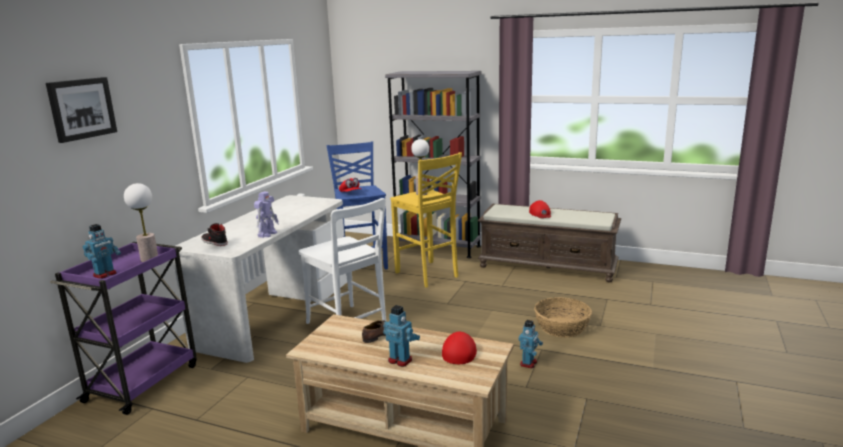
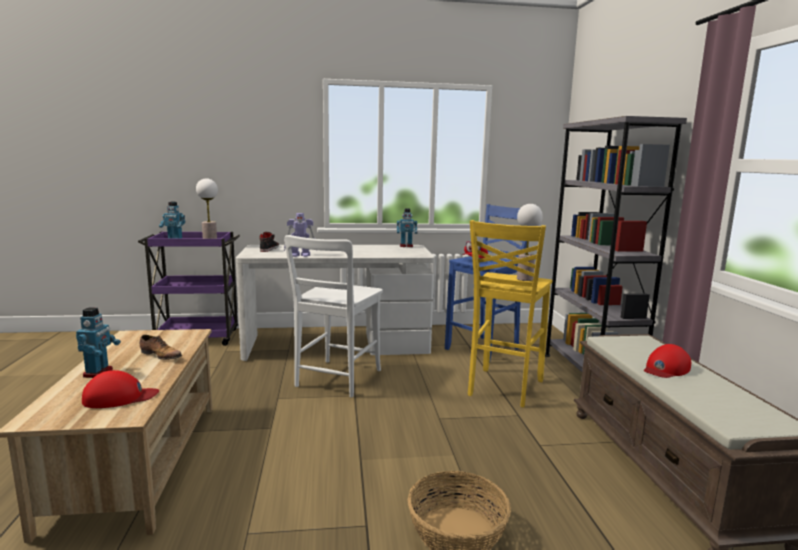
camera: 60 degrees right, 5 degrees down
picture [46,77,117,143] -> none
toy robot [519,320,543,368] -> toy robot moved to [397,208,417,247]

